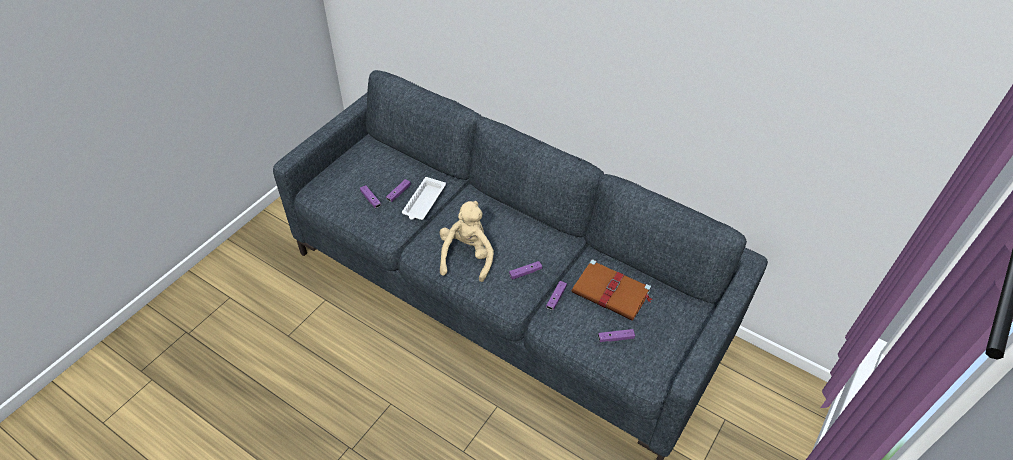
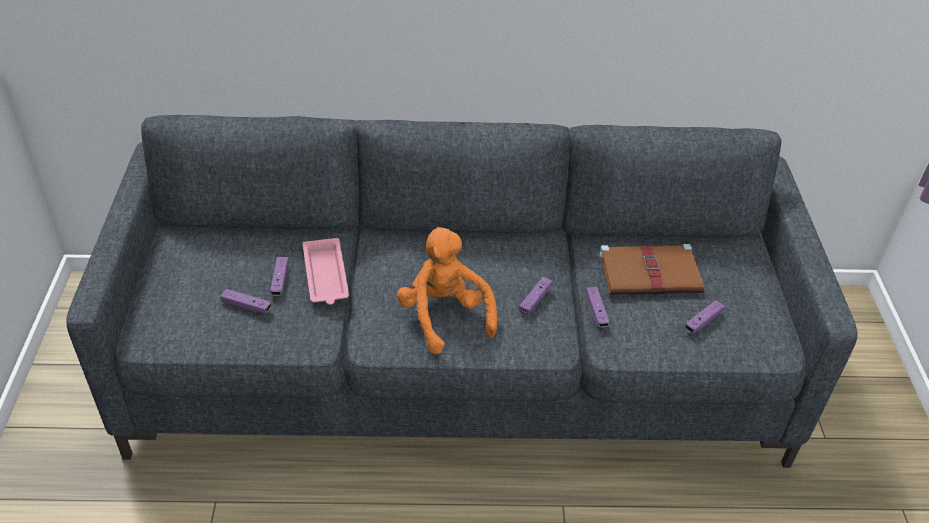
camera: 35 degrees left, 5 degrees down
white tray [402,177,446,220] -> pink tray [303,238,349,305]
beige plush toy [440,201,494,282] -> orange plush toy [397,227,497,354]

